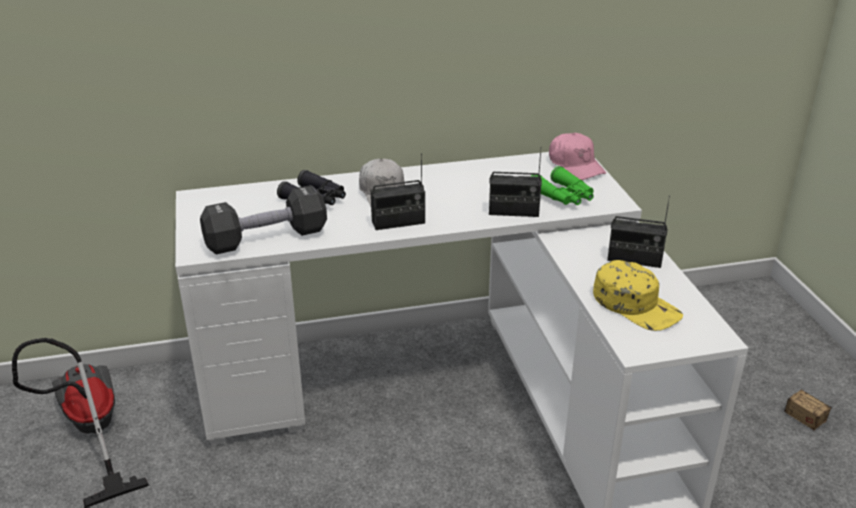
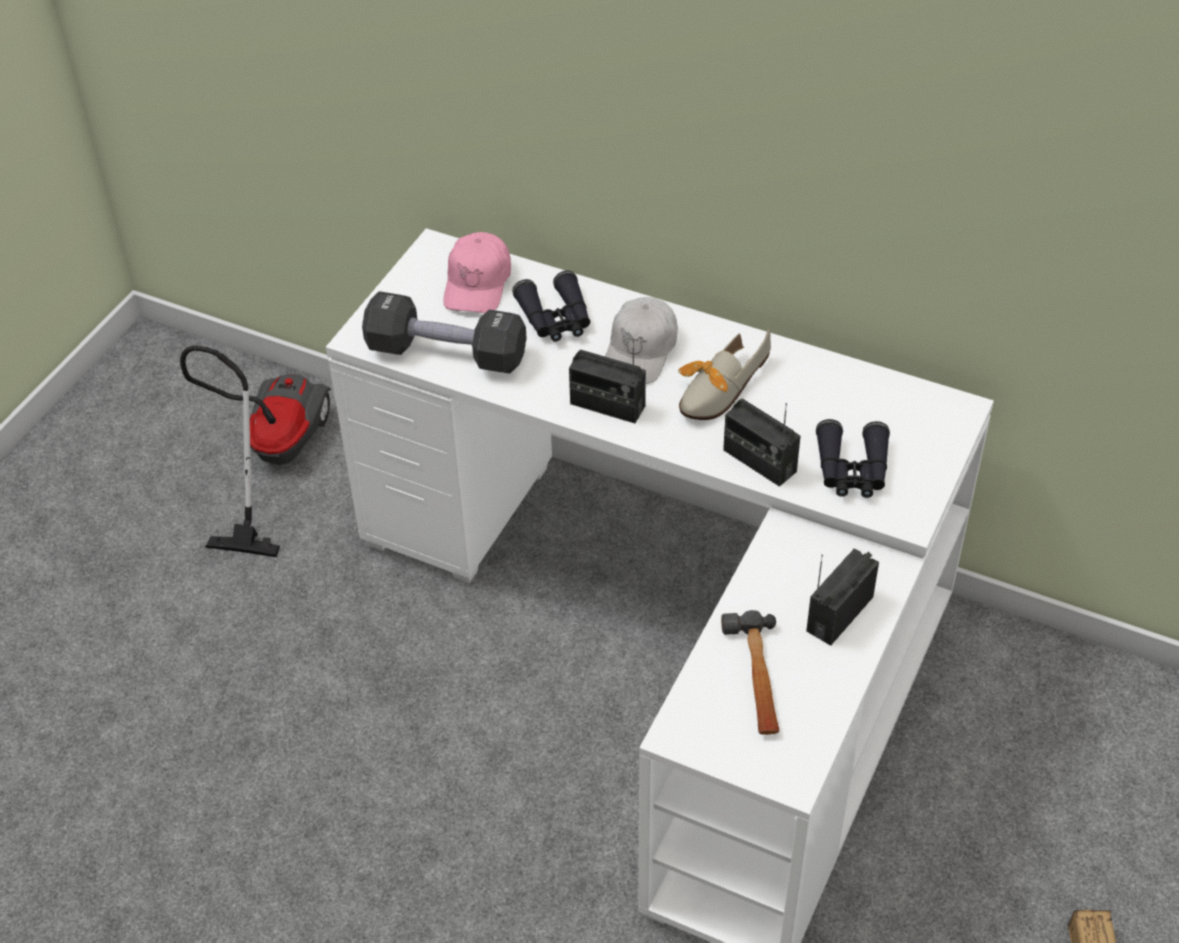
camera: 40 degrees right, 15 degrees up
green binoculars [532,166,594,205] -> black binoculars [816,419,890,498]
pink cap [549,133,606,180] -> pink cap moved to [443,232,511,313]
yellow cap [593,260,683,331] -> hammer [721,610,779,735]
radio [607,195,670,268] -> radio turned 75 degrees clockwise [806,548,879,646]
none -> shoe [678,329,771,420]

